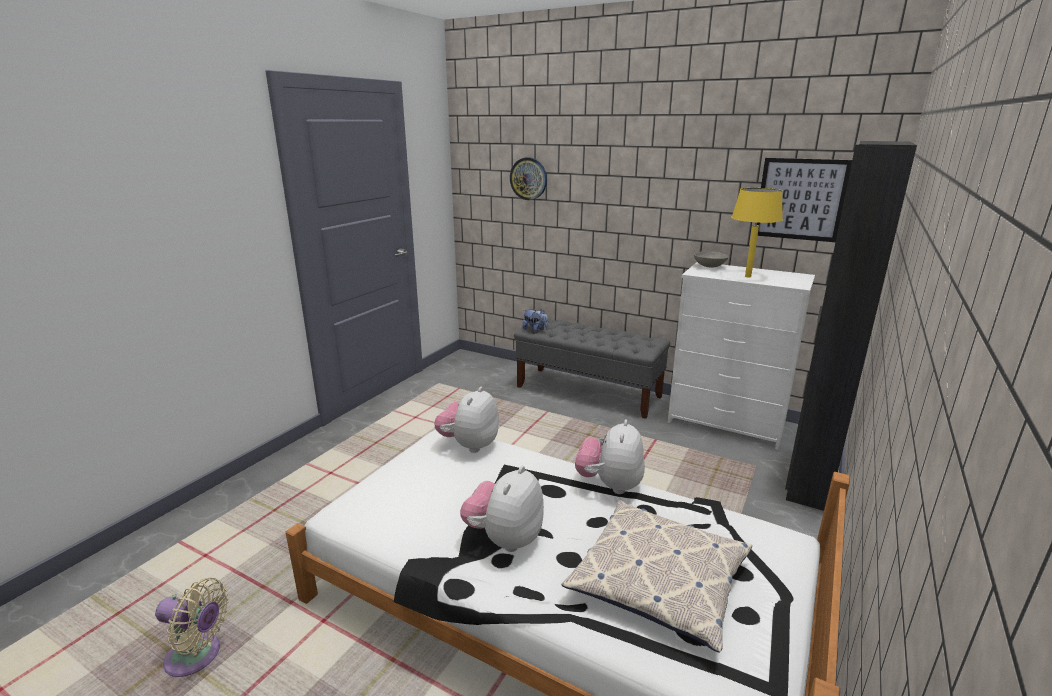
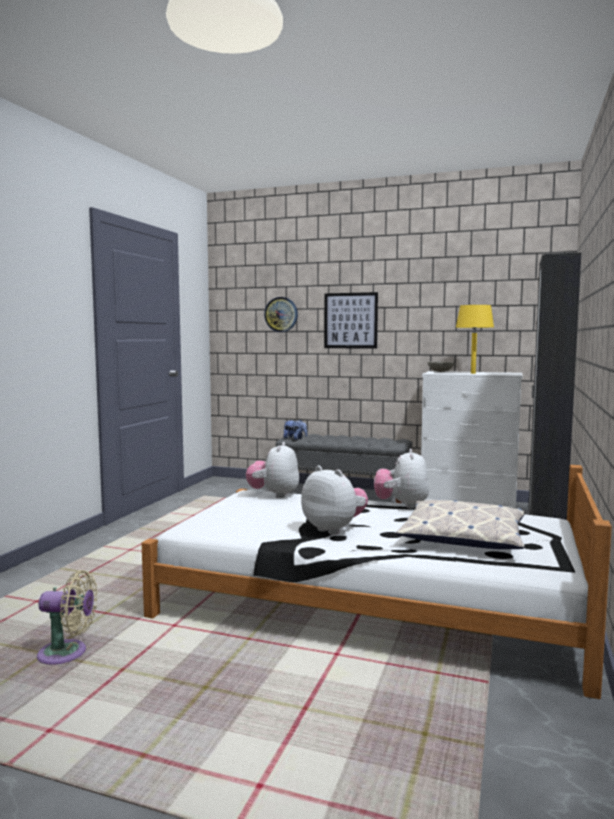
camera: 10 degrees left, 15 degrees down
plush toy [460,466,544,552] -> plush toy turned 120 degrees clockwise [301,466,368,535]
picture [757,158,852,242] -> picture moved to [324,292,378,349]

